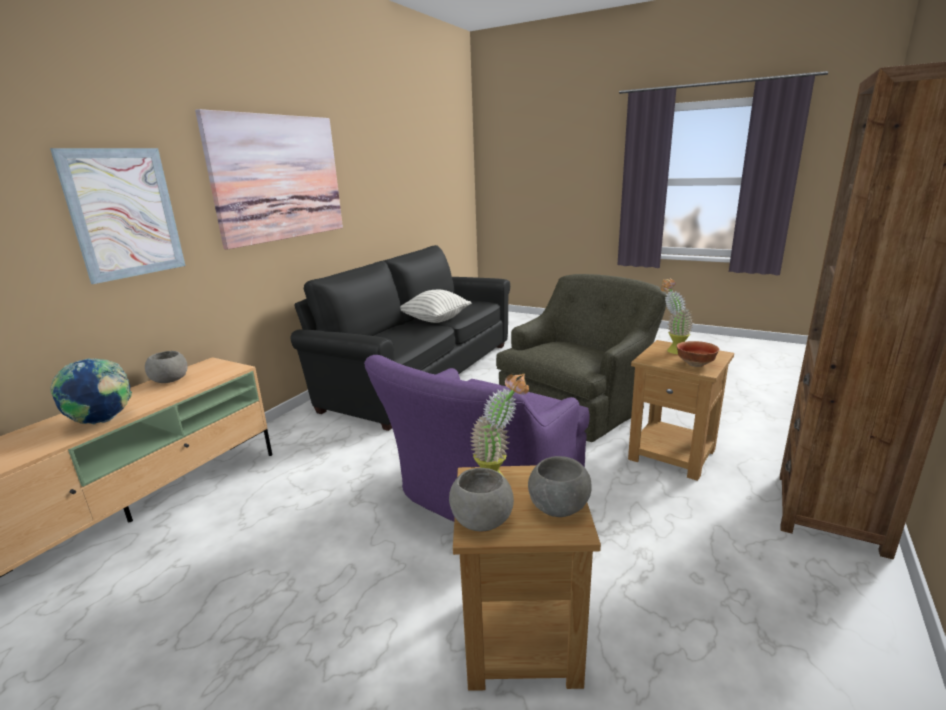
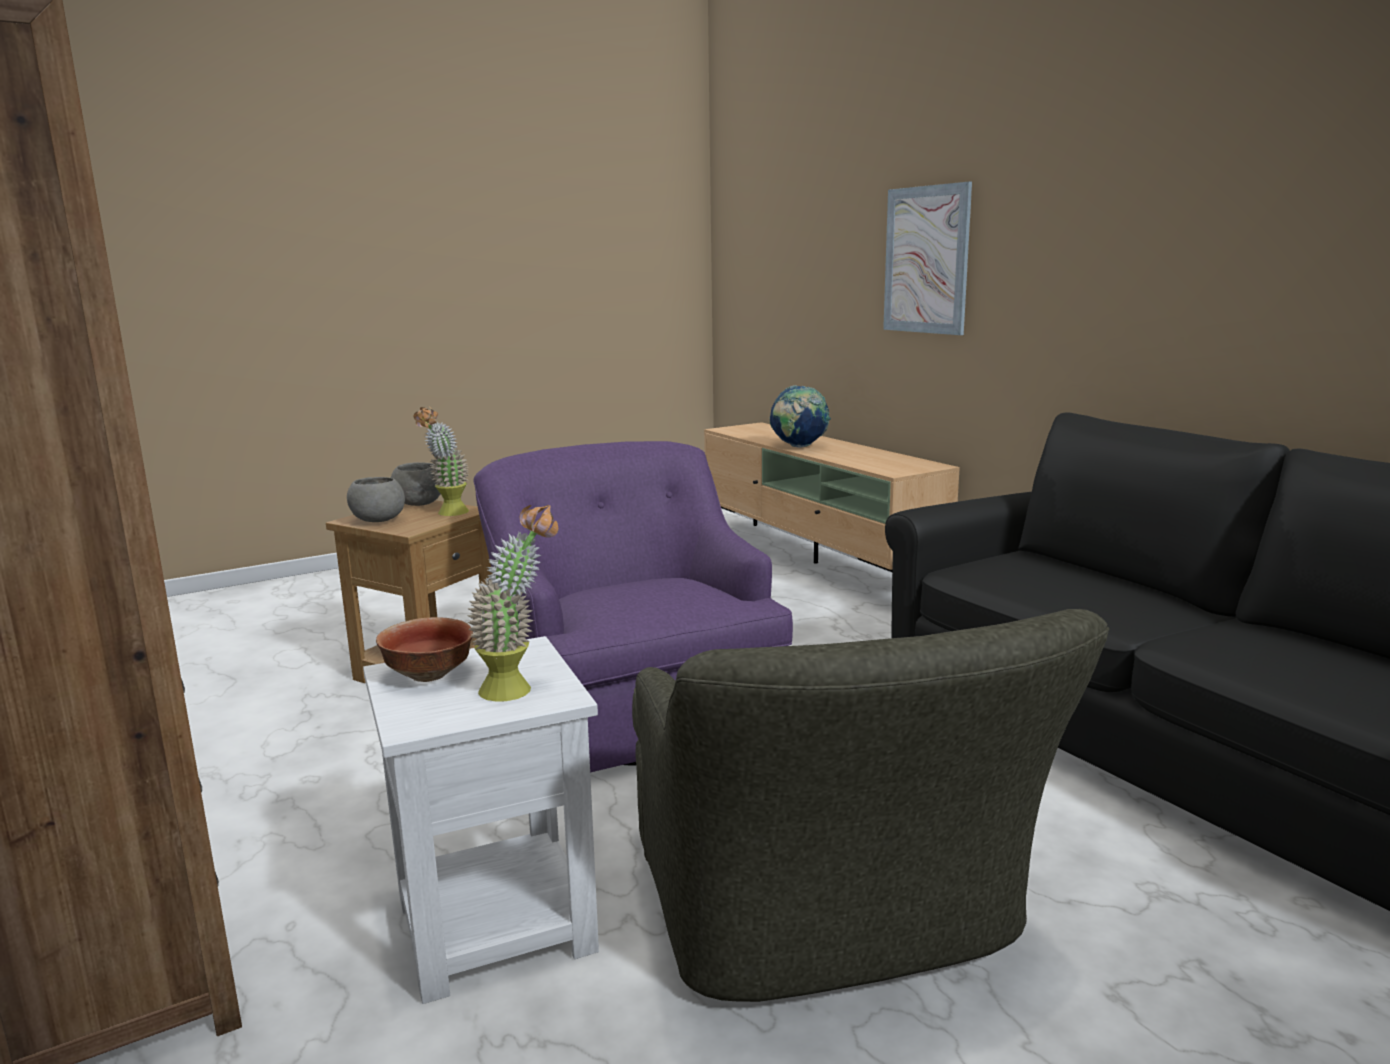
camera: 120 degrees right, 5 degrees down
grey bowl [145,351,187,383] -> none
picture [195,109,343,250] -> none
pillow [400,290,472,323] -> none
brown side table [628,340,734,481] -> white side table [363,636,599,1004]

